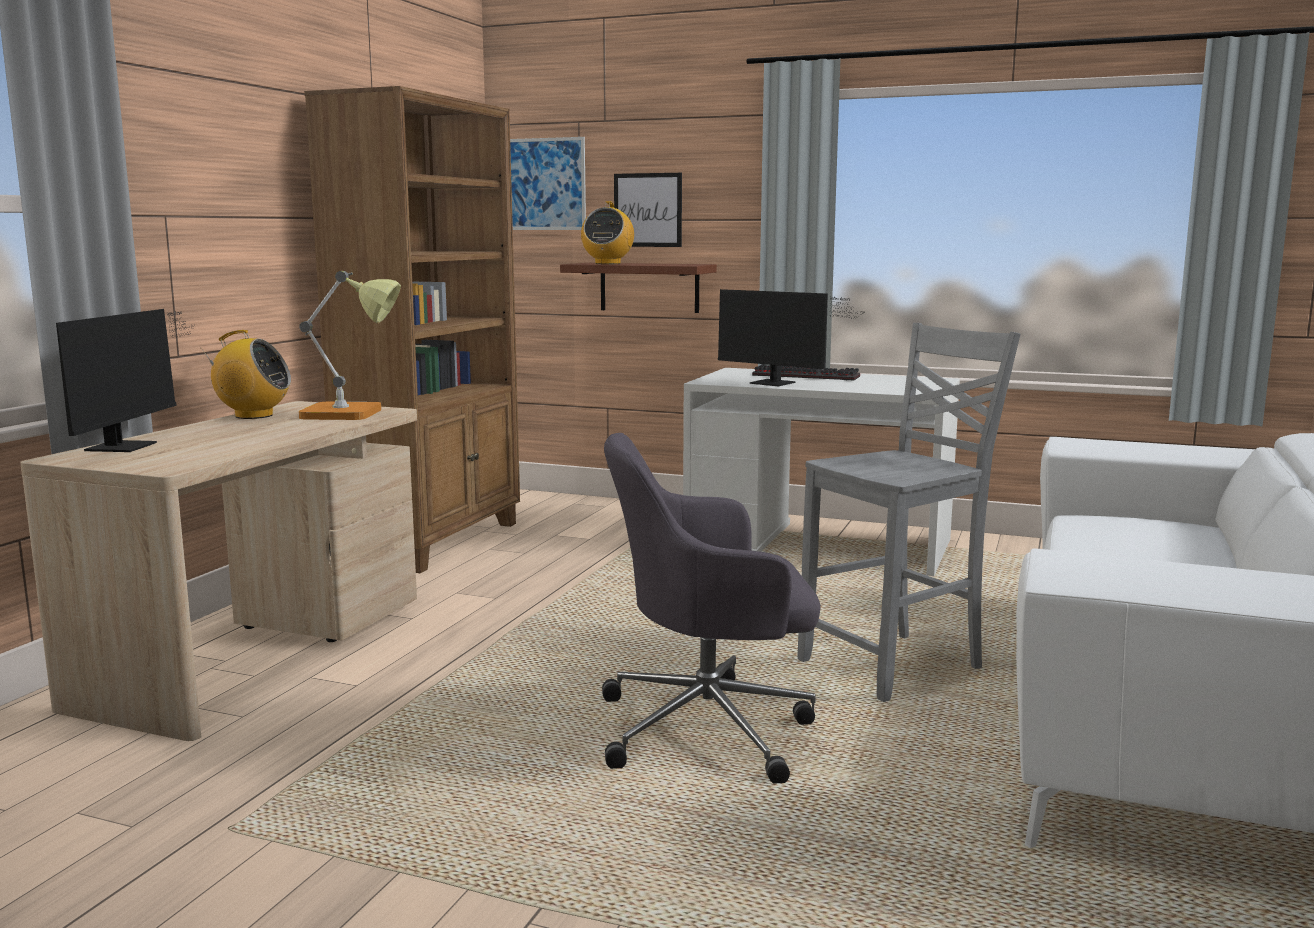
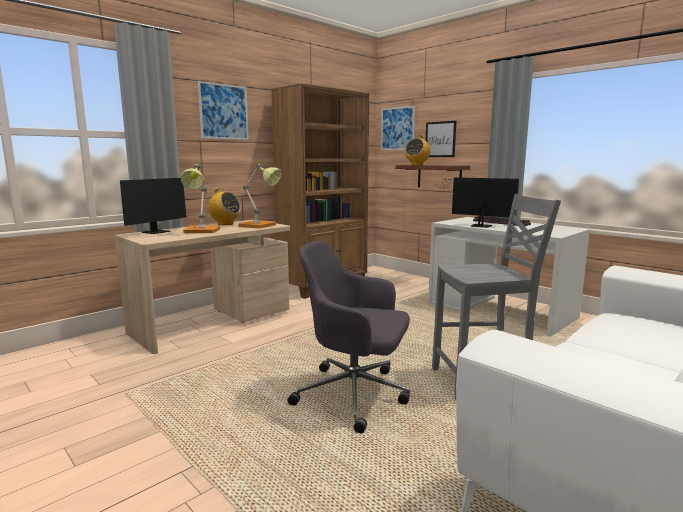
camera: 25 degrees right, 0 degrees up
monitor [718,289,858,387] -> monitor turned 150 degrees clockwise [435,177,519,228]
none -> table lamp [181,164,220,233]
none -> picture [198,81,249,140]

